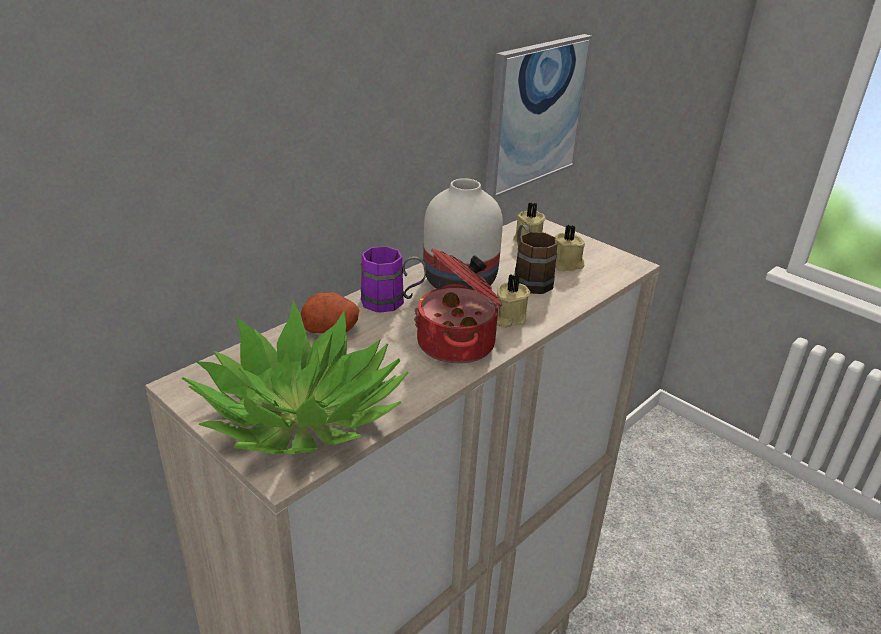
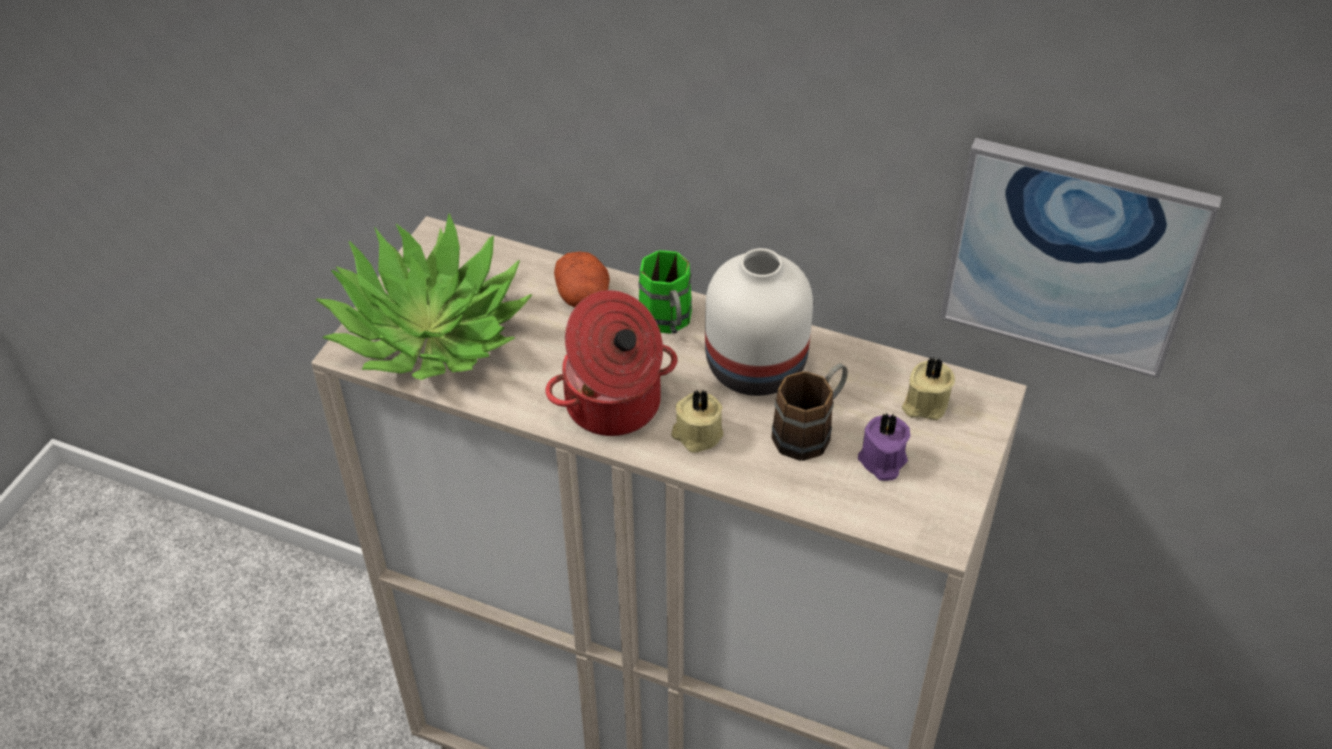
camera: 70 degrees right, 15 degrees up
purple mug [361,246,427,313] -> green mug [639,250,692,334]
beige candle [555,225,585,271] -> purple candle [858,412,910,481]

